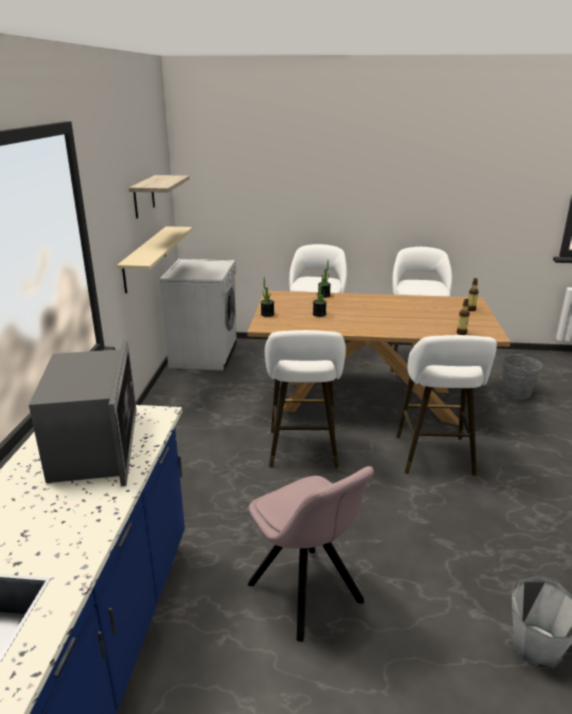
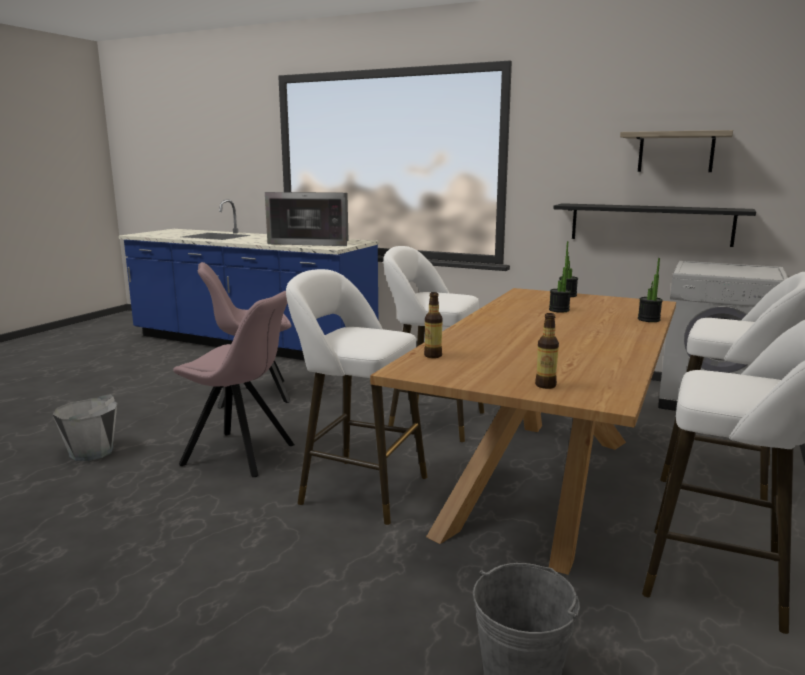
camera: 110 degrees right, 10 degrees down
beige shelf [117,226,192,294] -> black shelf [553,203,756,247]
none -> pink chair [173,291,295,477]

